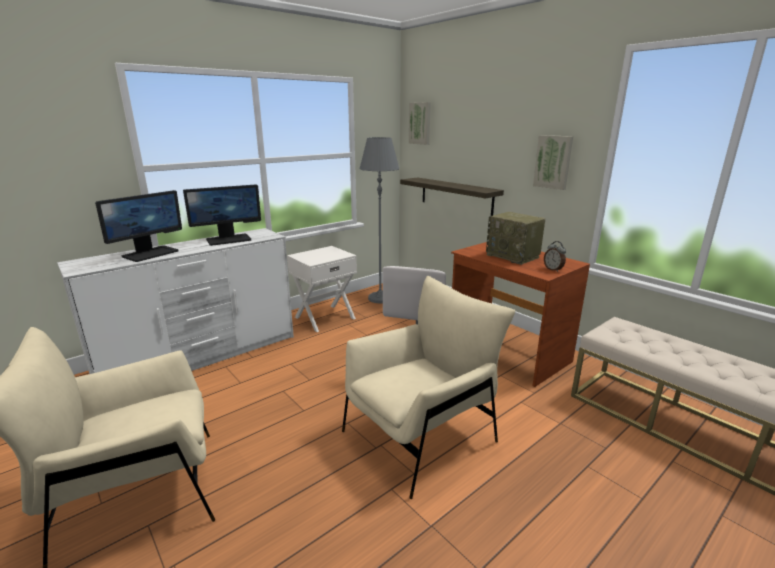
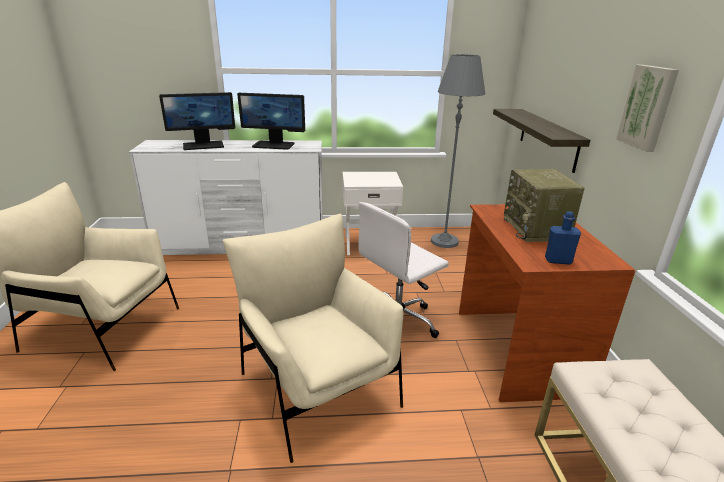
camera: 35 degrees right, 5 degrees up
beige armchair [342,276,515,499] -> beige armchair turned 120 degrees counterclockwise [222,214,403,463]
picture [409,102,431,145] -> none
alarm clock [544,241,566,272] -> blue bottle [545,211,581,265]

